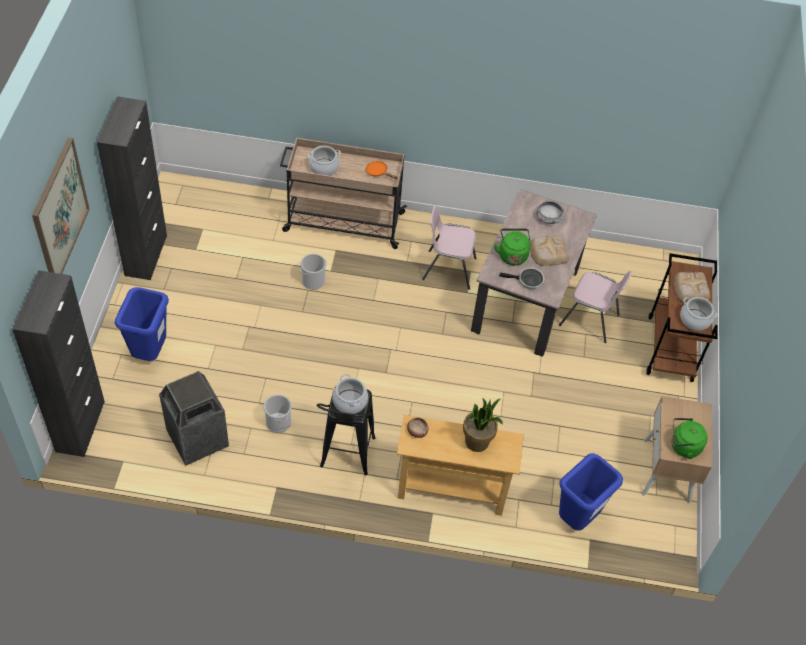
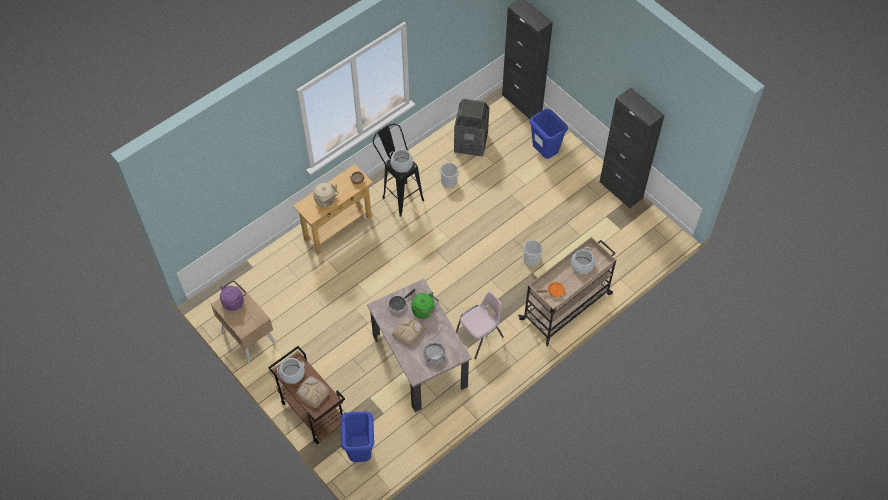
camera: 135 degrees right, 5 degrees up
picture [32,137,89,274] -> none
potted plant [463,398,503,452] -> beige kettle [313,183,338,207]
pink chair [559,271,633,343] -> none
blue trash can [559,453,623,531] -> blue trash can moved to [341,411,374,462]
green kettle [671,418,708,459] -> purple kettle [220,281,246,311]

